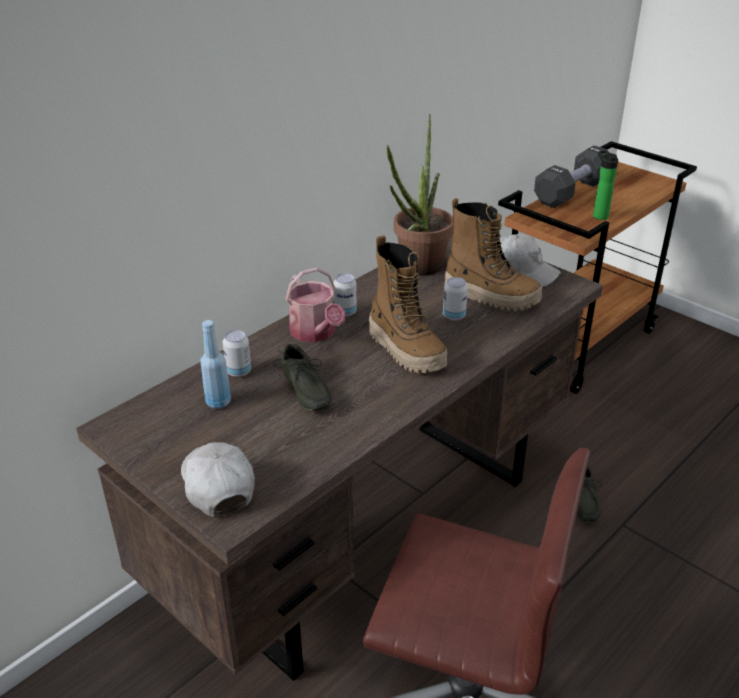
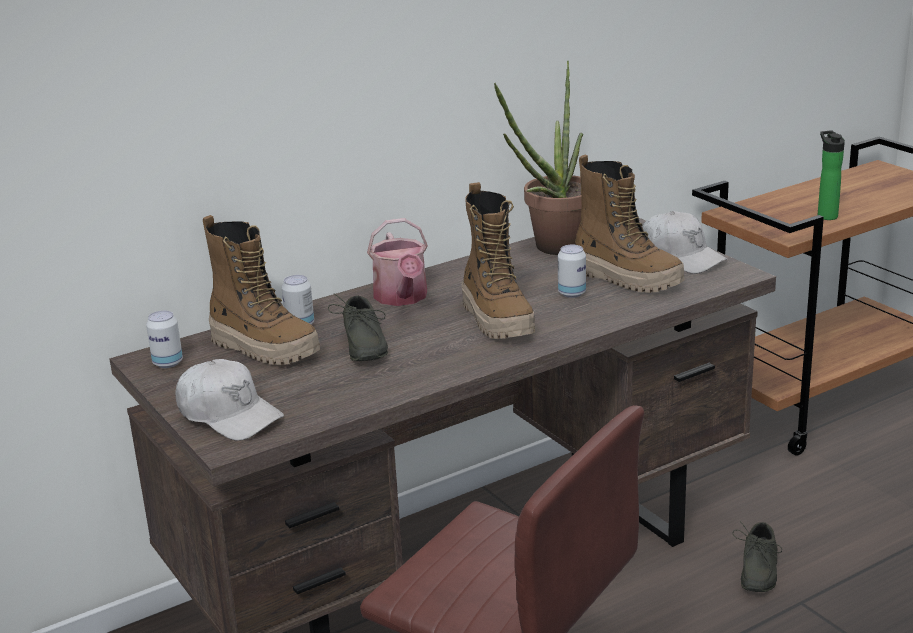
camera: 15 degrees right, 10 degrees down
white cap [181,442,255,517] -> white cap turned 135 degrees clockwise [175,359,284,441]
blue bottle [201,320,231,409] -> boot [203,215,320,365]
can [333,273,357,317] -> can moved to [146,311,183,368]
black dumbbell [534,145,608,208] -> none

